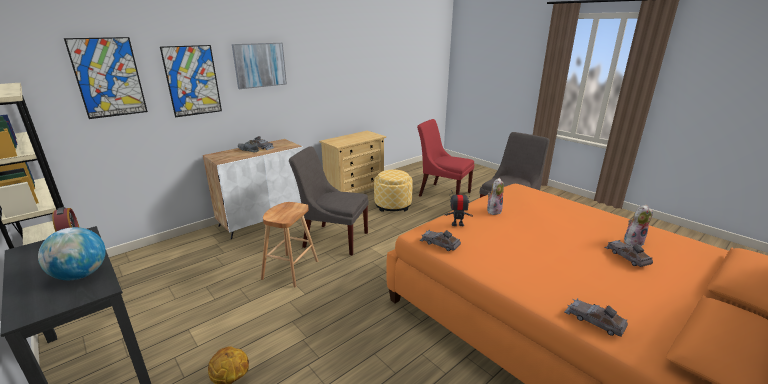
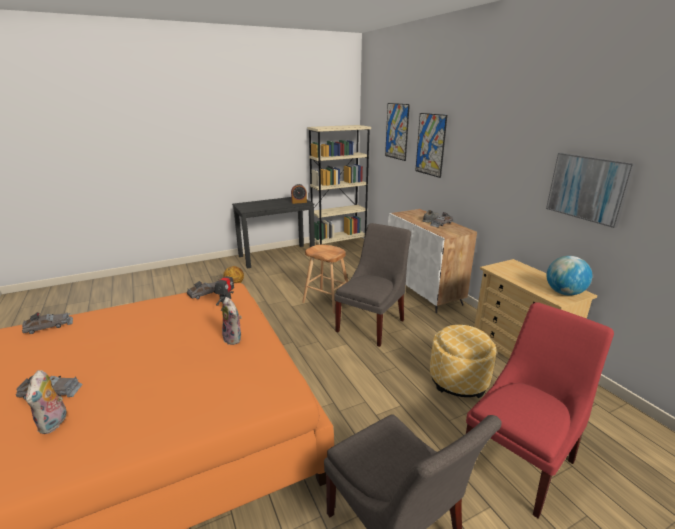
camera: 105 degrees right, 0 degrees up
globe [38,227,106,280] -> globe moved to [546,256,592,296]
picture [232,43,287,89] -> picture moved to [546,153,636,228]

